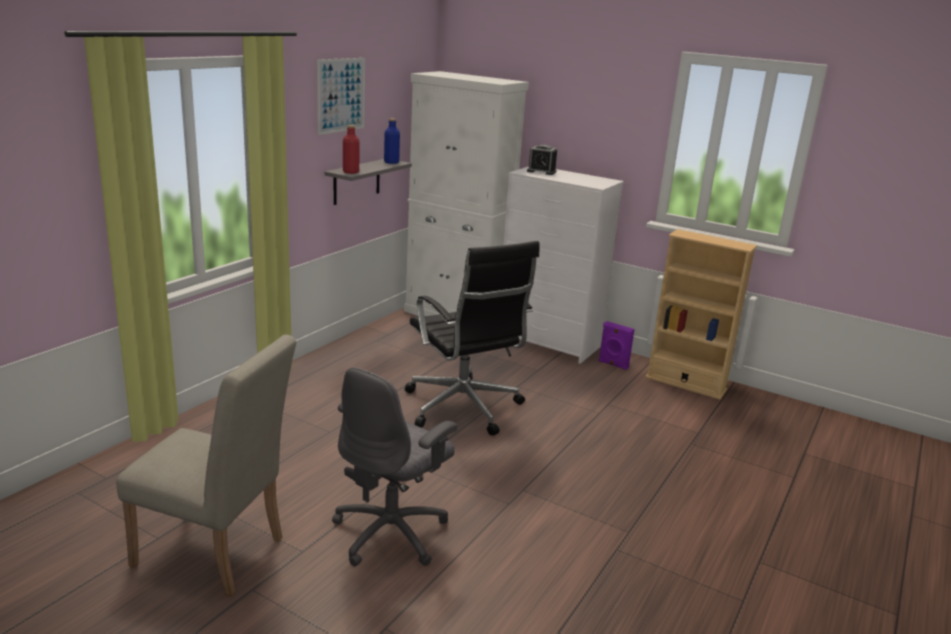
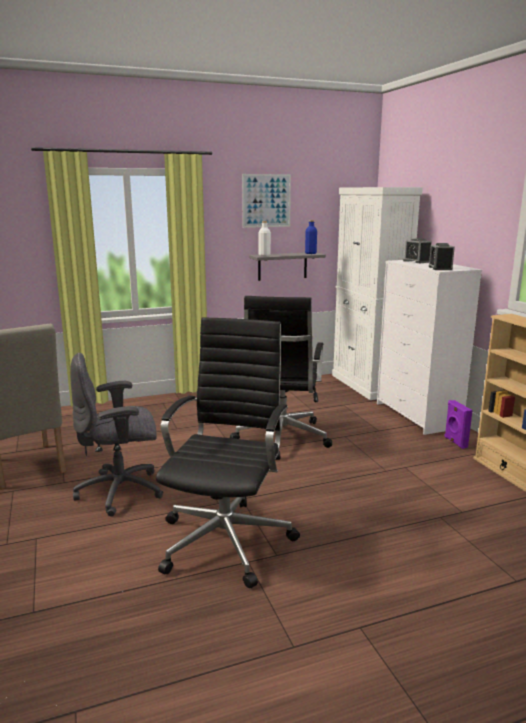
camera: 40 degrees right, 5 degrees down
red bottle [343,125,360,174] -> white bottle [259,221,271,256]
none -> black office chair [156,317,300,588]
none -> alarm clock [429,243,455,270]

